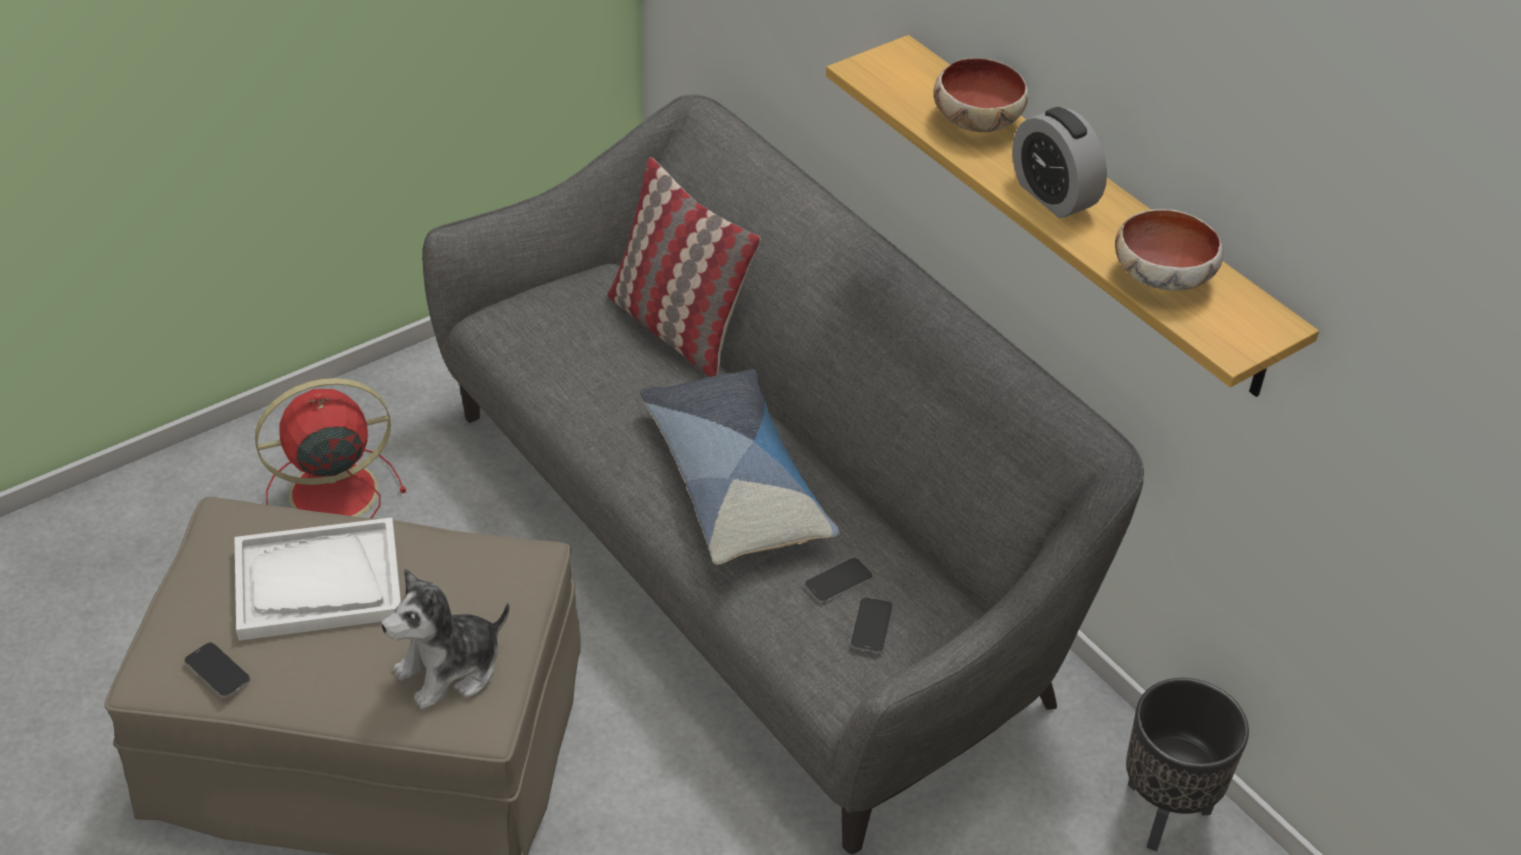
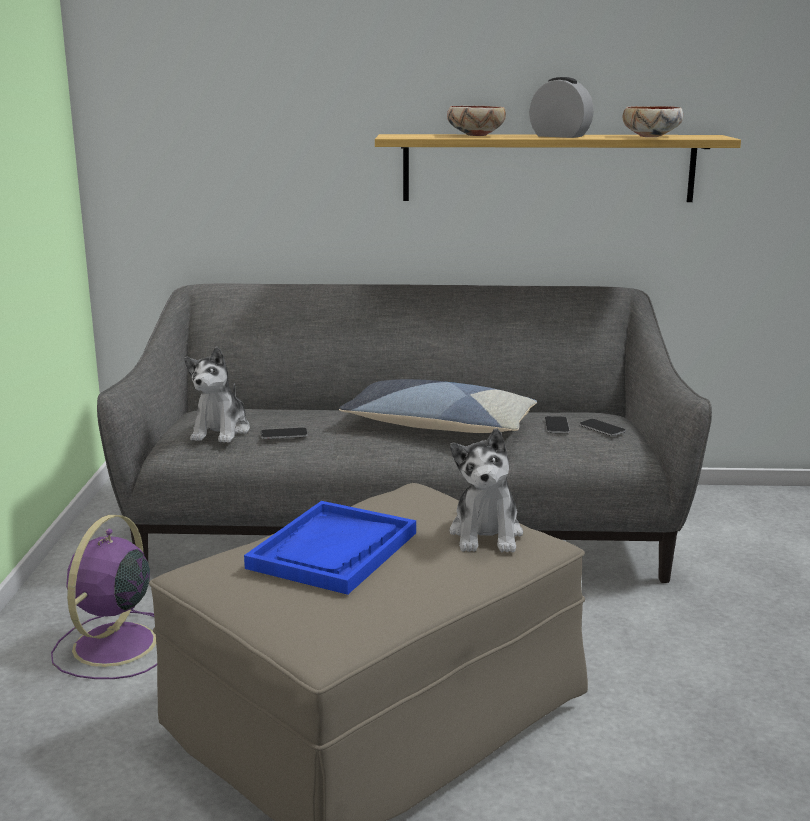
camera: 50 degrees left, 25 degrees down
phone [185,642,250,697] -> phone moved to [261,428,308,439]
white tray [234,517,401,641] -> blue tray [244,501,416,595]
red fan [255,378,407,518] -> purple fan [51,515,157,679]
pillow [607,157,761,377] -> none
alarm clock [1012,107,1107,218] -> alarm clock turned 150 degrees counterclockwise [529,77,594,138]
black planter [1126,678,1249,851] -> none
none -> plush toy [185,347,250,443]

